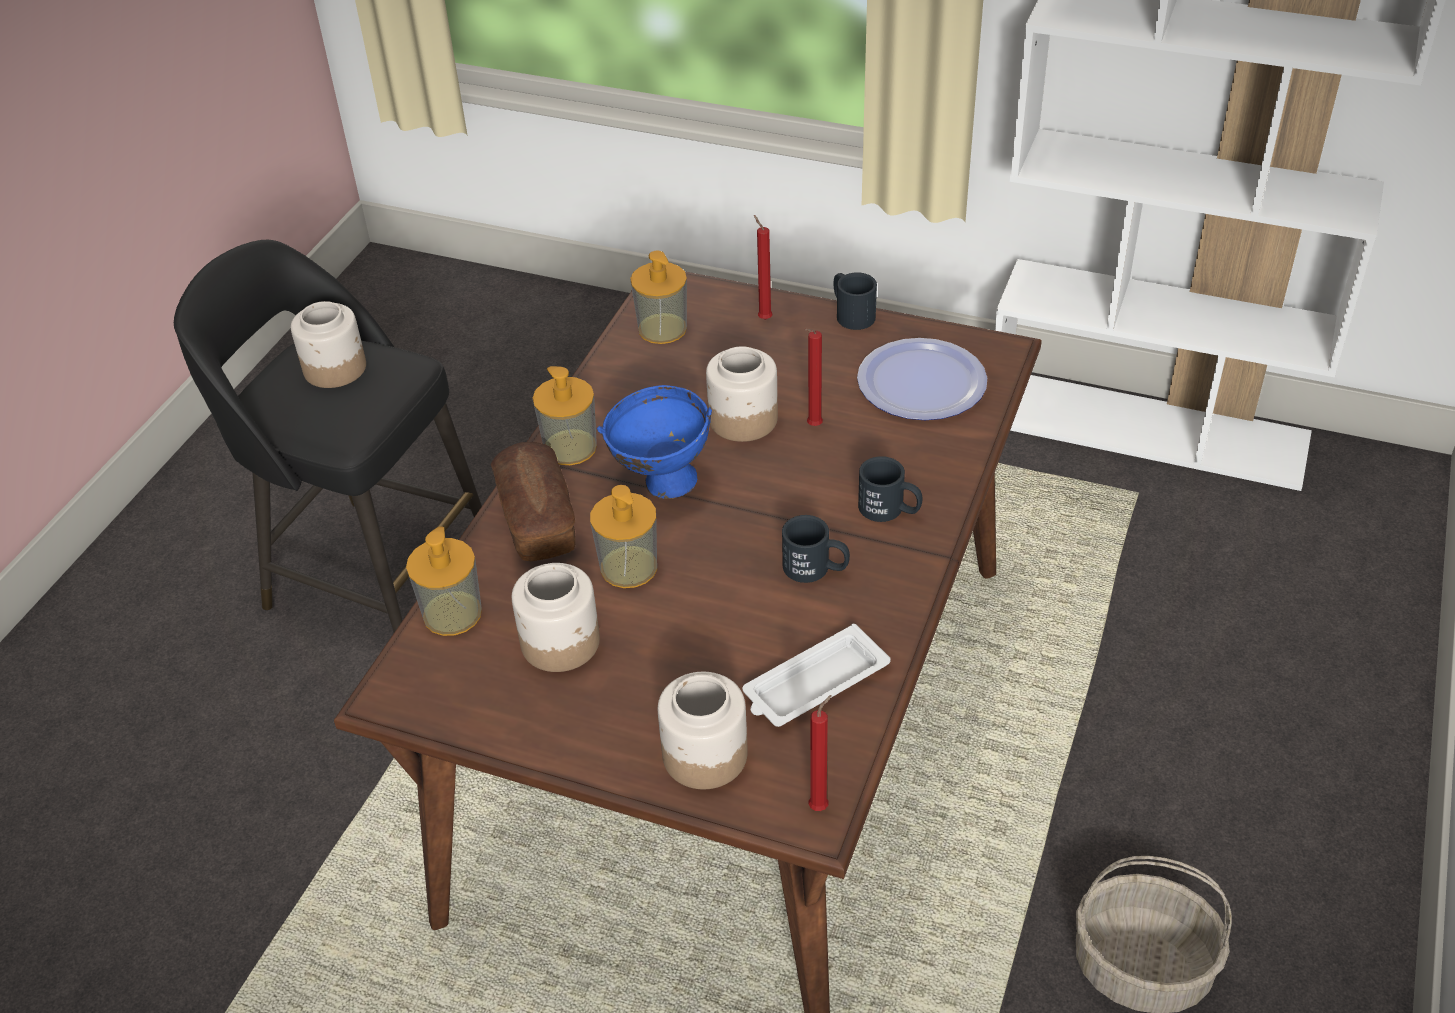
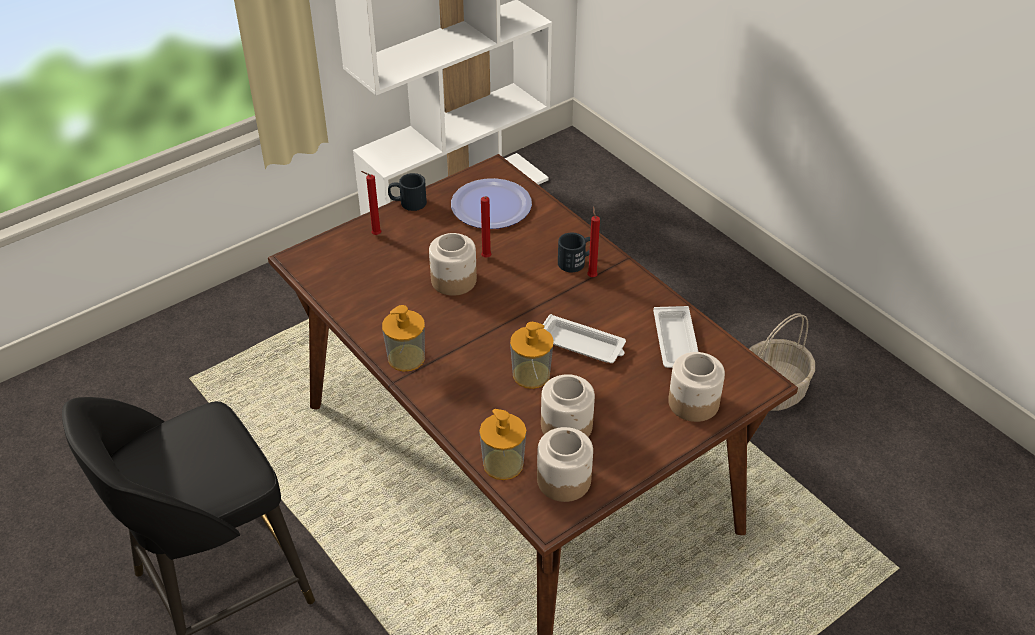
camera: 60 degrees left, 0 degrees up
jar [291,301,366,388] -> jar moved to [537,427,593,502]
bread [491,442,576,561] -> none
blue bowl [597,385,712,499] -> none
soap dispenser [630,251,687,344] -> none
black mug [782,515,850,583] -> none
red candle [808,695,831,811] -> red candle moved to [587,206,600,277]
none -> white tray [543,314,626,363]

